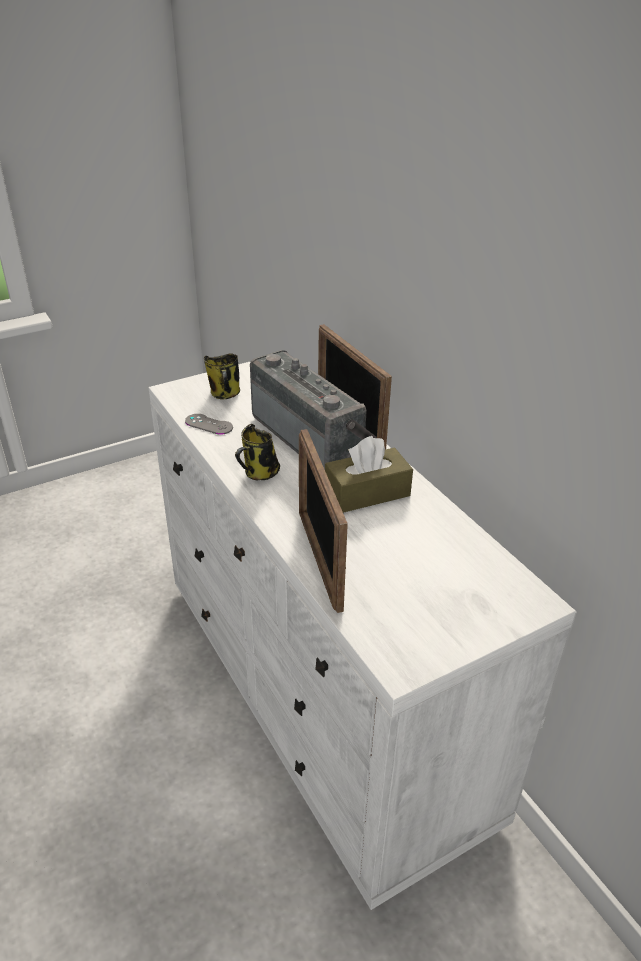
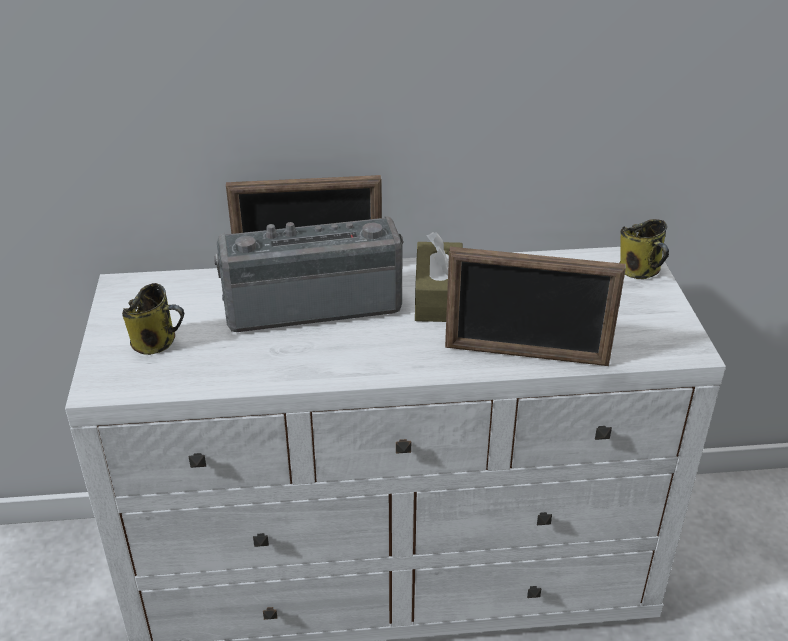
camera: 65 degrees left, 0 degrees up
grey game controller [185,414,233,435] -> none
mug [235,424,280,481] -> mug moved to [620,219,669,279]

